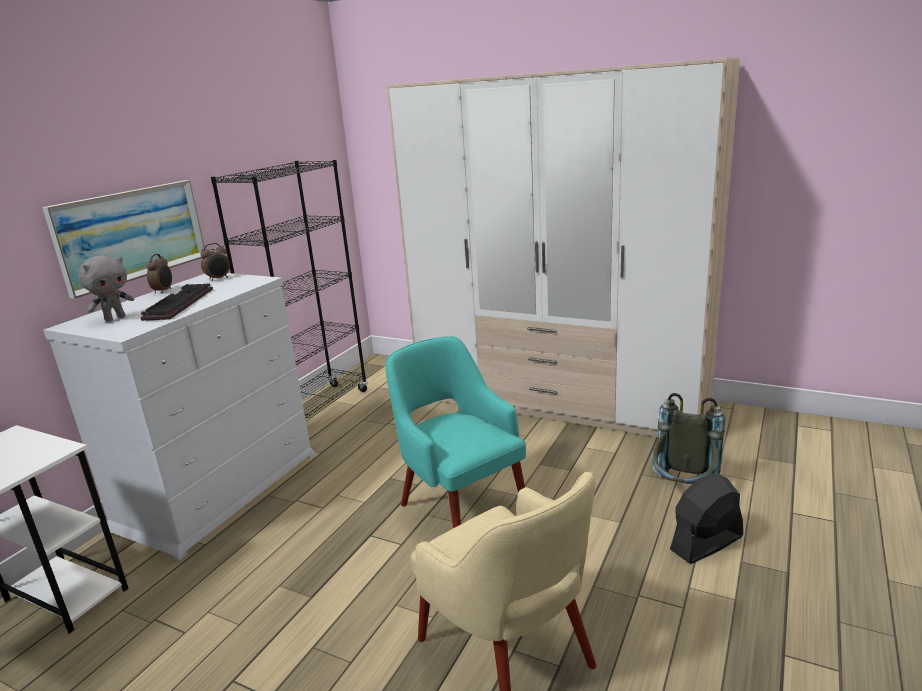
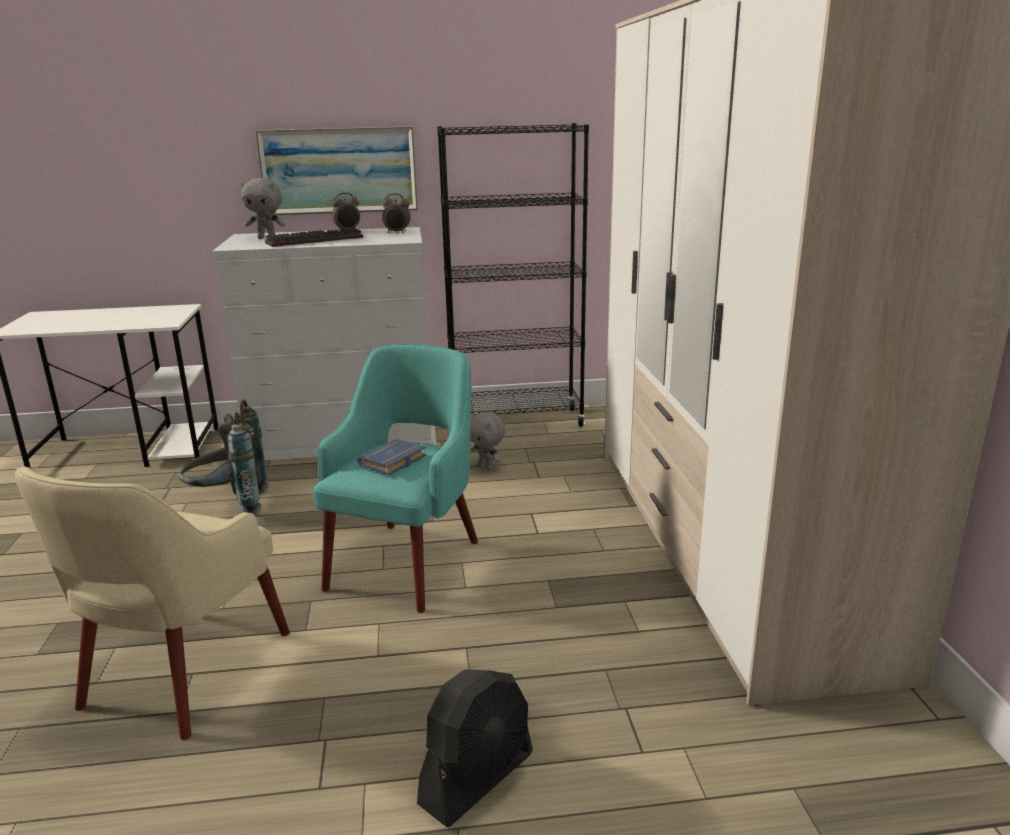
camera: 55 degrees right, 0 degrees up
grey backpack [653,393,725,484] -> grey backpack moved to [178,400,269,515]
black fan [670,473,743,564] -> black fan turned 105 degrees clockwise [417,669,533,827]
none -> blue book [357,439,426,475]
none -> grey plush toy [470,412,505,470]

